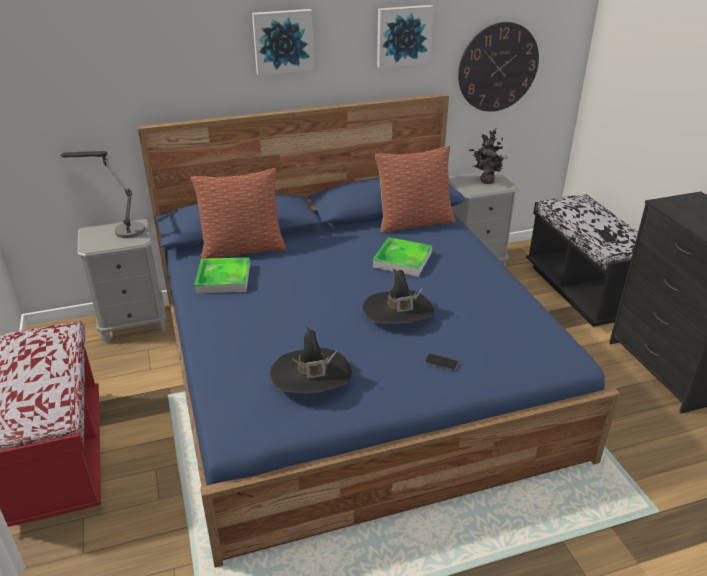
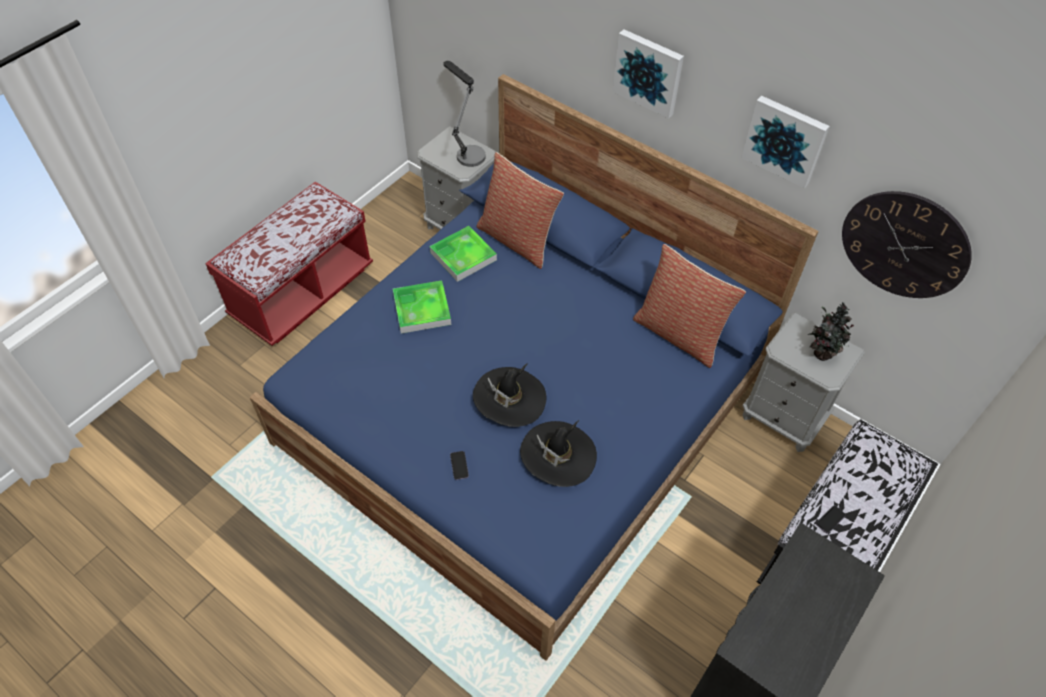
camera: 55 degrees right, 20 degrees up
black hat [270,326,352,394] -> black hat moved to [520,420,597,487]
tray [373,237,432,277] -> tray moved to [393,281,451,334]

